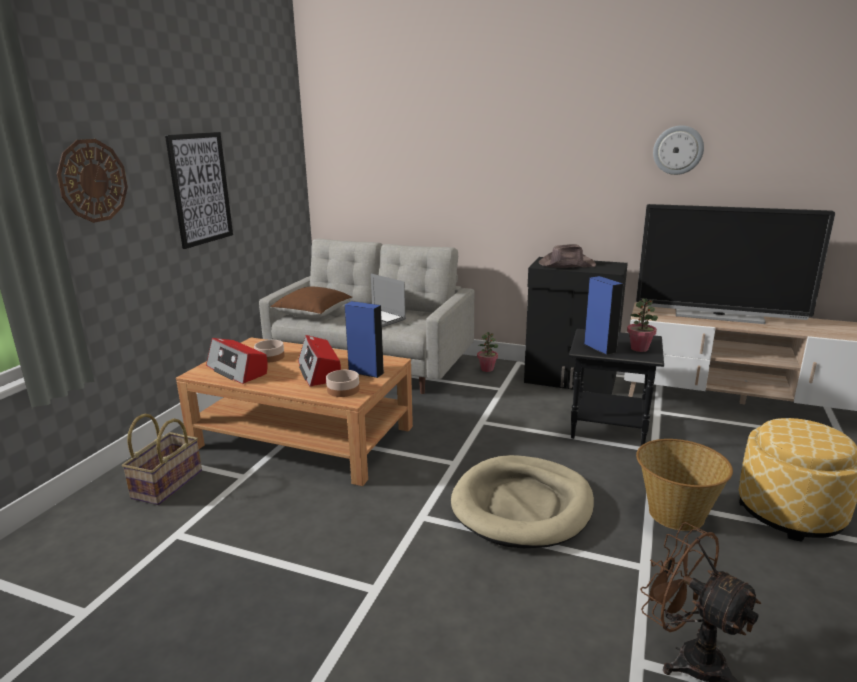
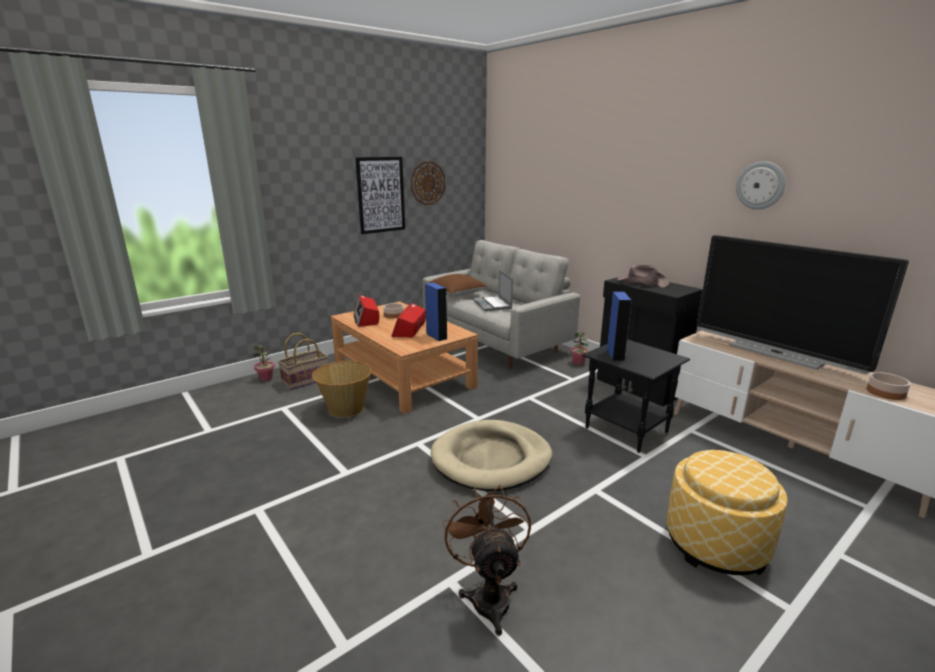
camera: 30 degrees right, 0 degrees up
wall clock [57,139,128,223] -> wall clock moved to [411,162,445,205]
bowl [326,370,359,397] -> bowl moved to [866,372,911,400]
potted plant [627,298,658,352] -> potted plant moved to [253,345,275,381]
basket [636,439,733,531] -> basket moved to [312,361,372,417]

